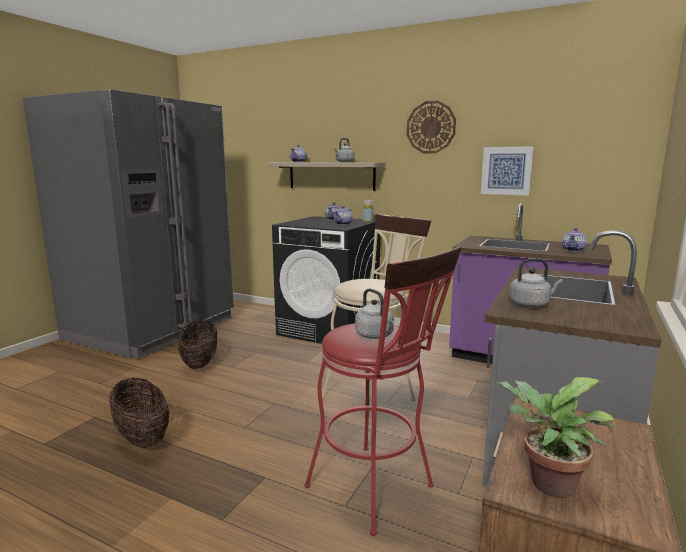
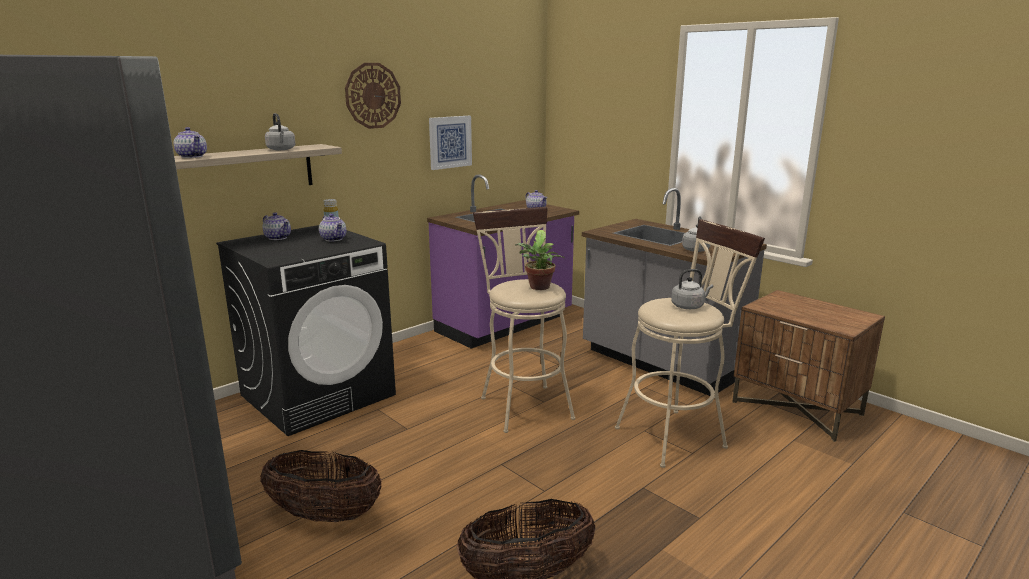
camera: 70 degrees left, 5 degrees up
red stool [304,247,462,536] -> beige stool [615,219,765,468]
potted plant [496,377,615,498] -> potted plant moved to [515,230,564,290]

